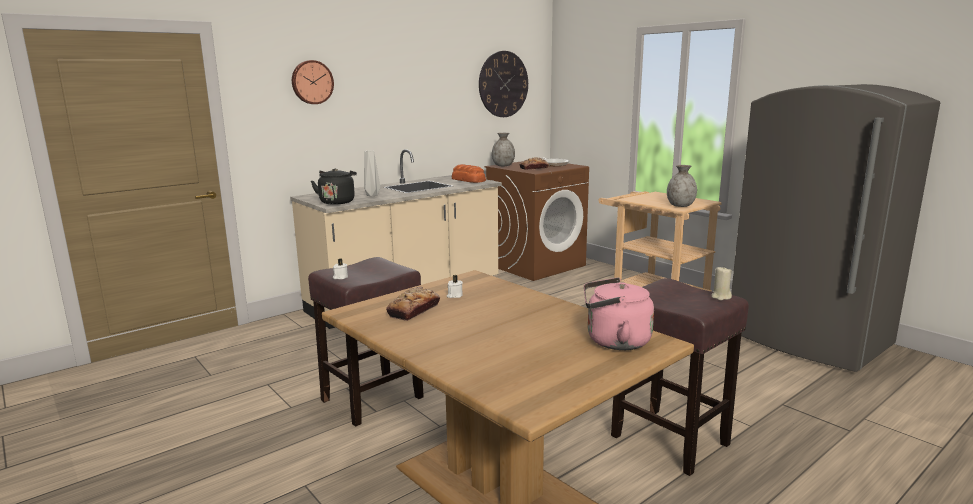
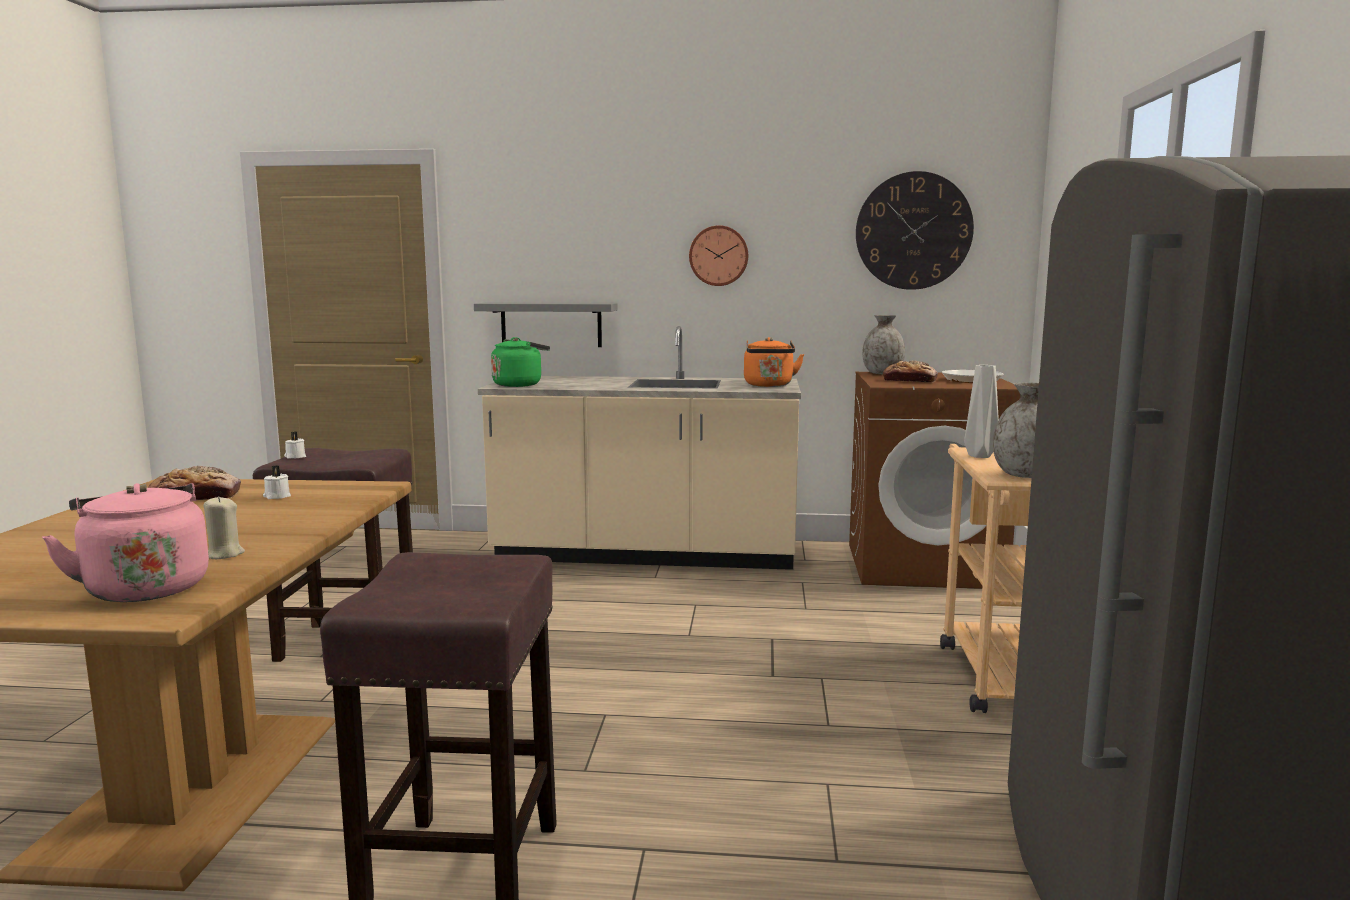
camera: 45 degrees right, 5 degrees down
wall clock [292,60,334,104] -> wall clock moved to [689,225,748,286]
black kettle [311,168,357,205] -> green kettle [491,337,550,387]
grey vase [364,151,380,196] -> grey vase moved to [964,365,999,458]
bread [452,164,486,183] -> orange kettle [744,337,804,387]
beige candle [712,267,732,300] -> beige candle moved to [204,496,245,559]
none -> grey shelf [474,303,618,347]

